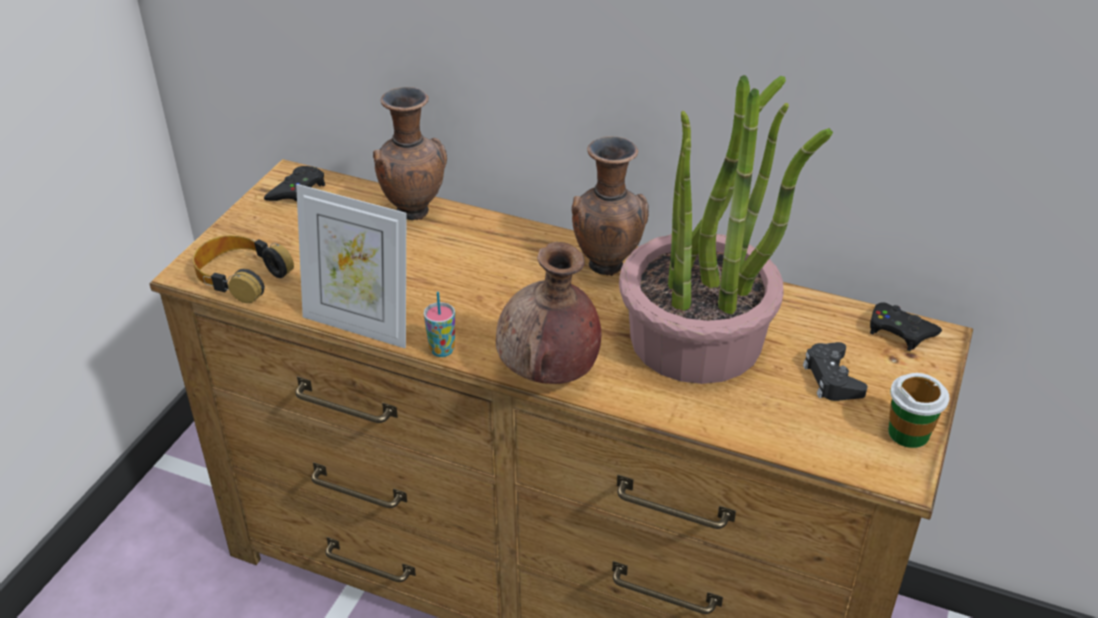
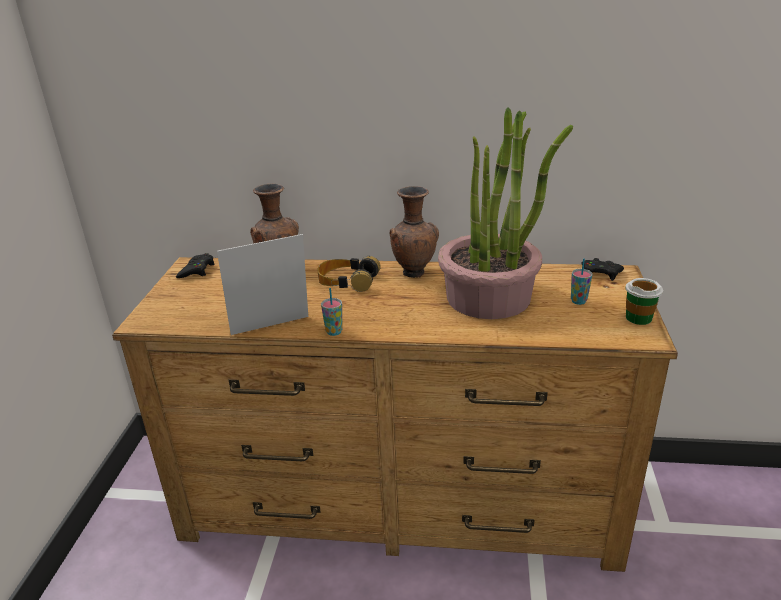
camera: 15 degrees left, 10 degrees down
headphones [193,235,294,303] -> headphones moved to [317,256,381,292]
picture frame [296,184,406,348] -> picture frame turned 150 degrees clockwise [217,234,308,335]
brown vase [496,242,602,384] -> none
black game controller [803,342,867,401] -> cup [571,258,593,305]

